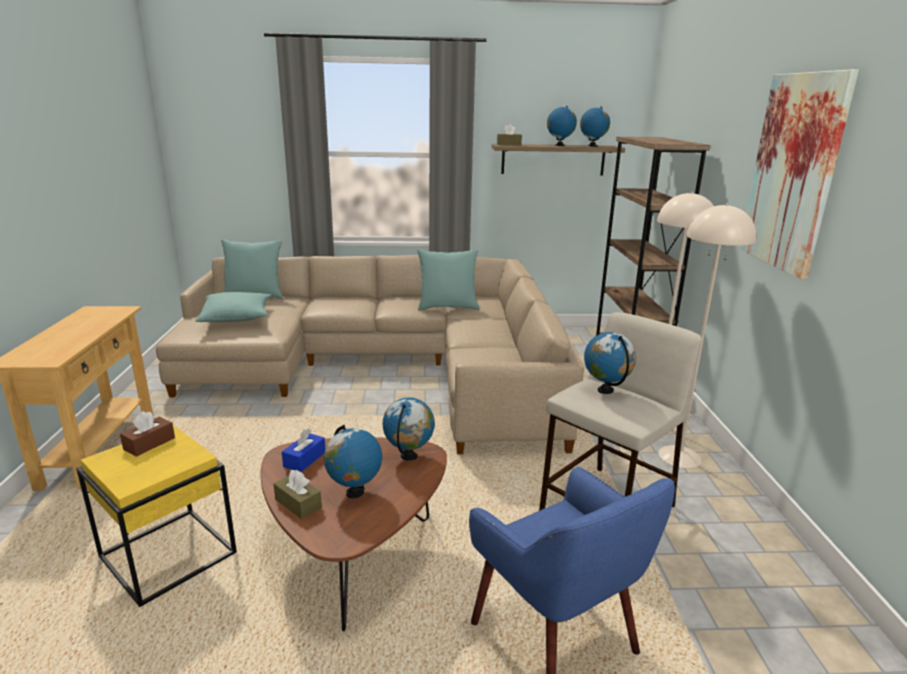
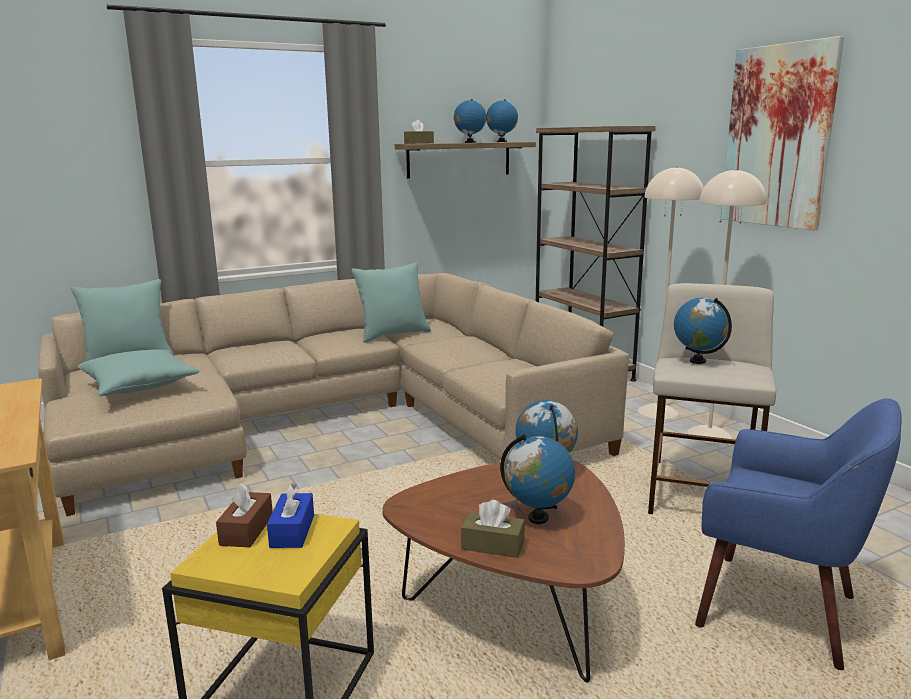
camera: 25 degrees left, 5 degrees down
blue tissue box [282,429,325,472] -> blue tissue box moved to [267,483,314,548]

